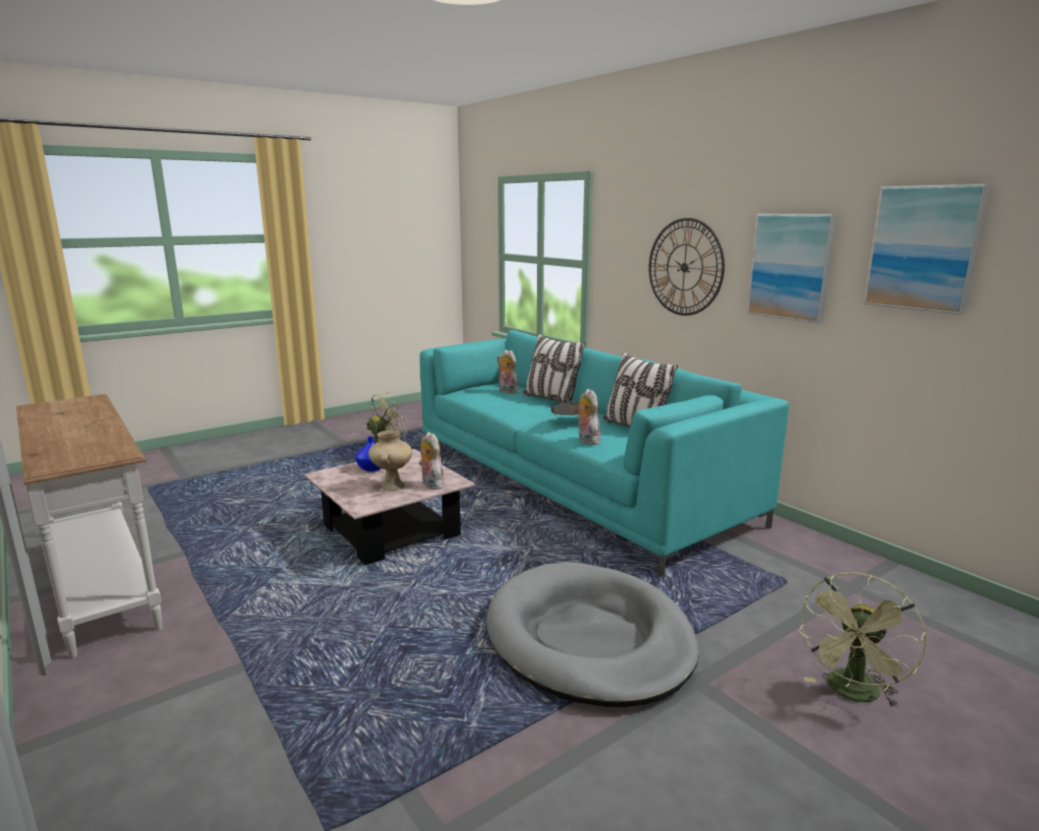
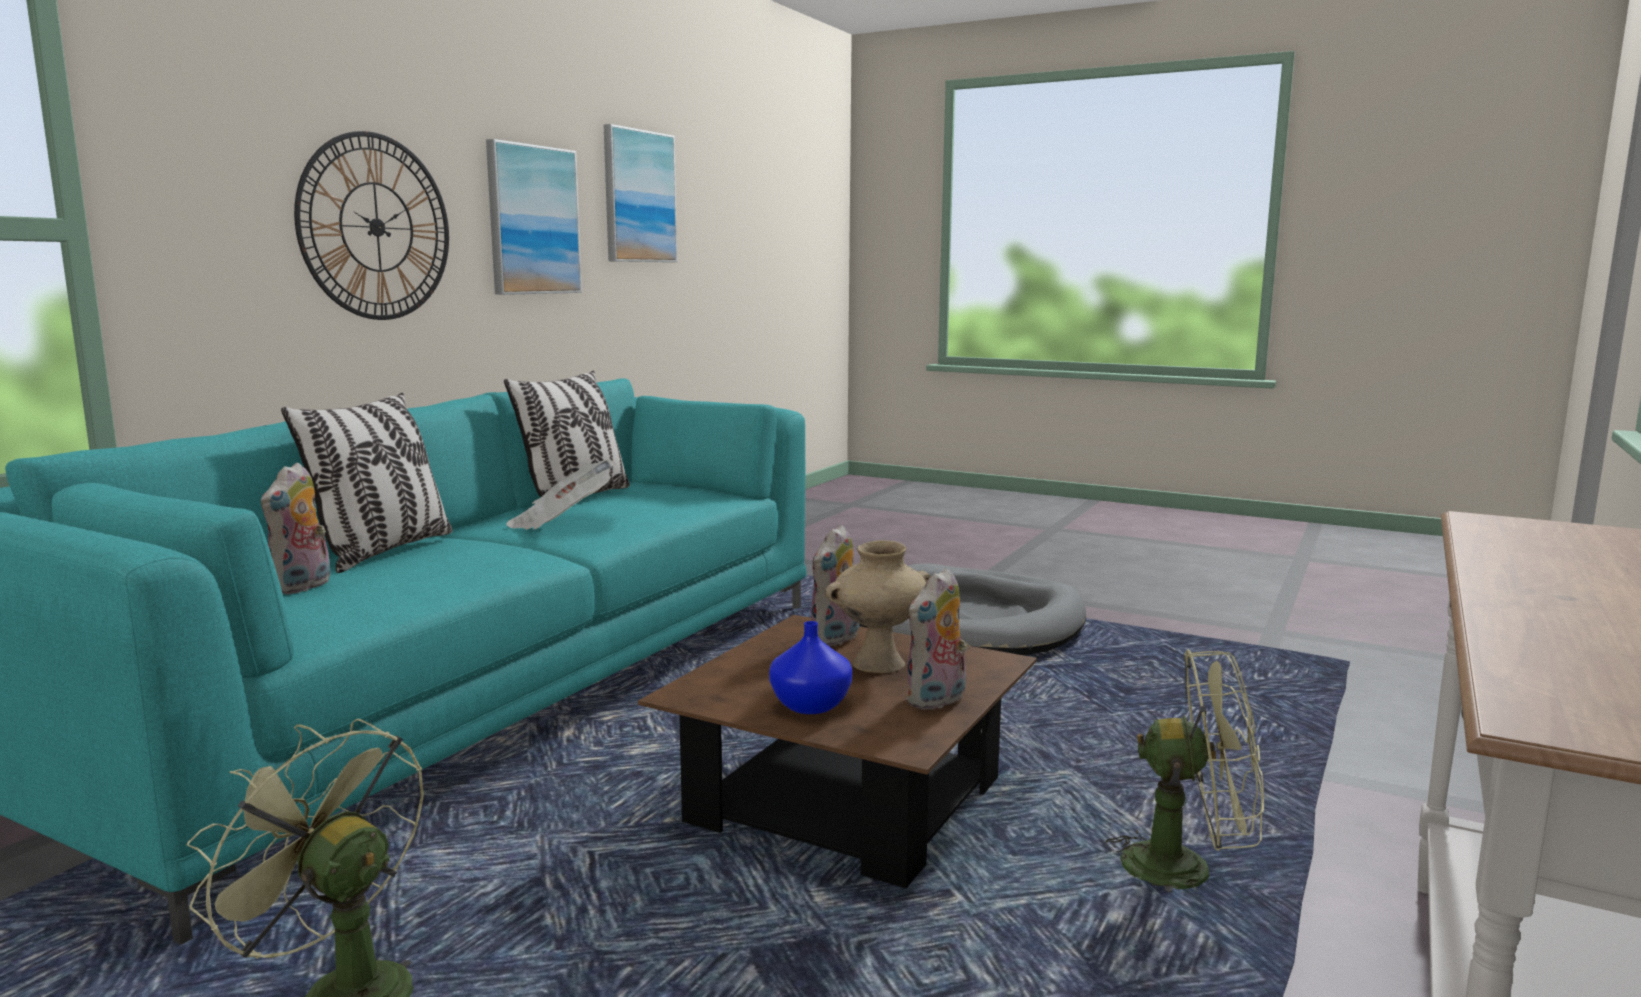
camera: 115 degrees left, 5 degrees down
pink coffee table [304,449,476,565] -> brown coffee table [638,615,1037,888]
plush toy [577,389,601,445] -> plush toy moved to [906,568,967,710]
green fan [798,572,926,708] -> green fan moved to [1105,649,1264,892]

